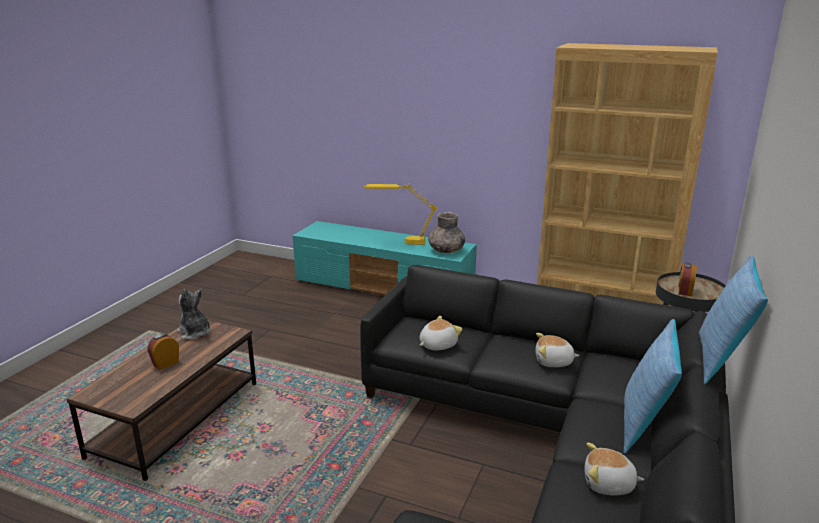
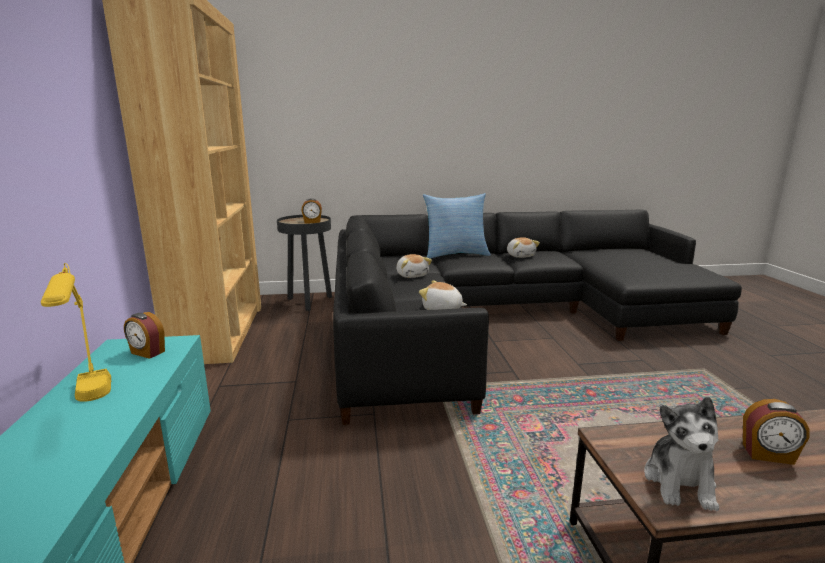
camera: 120 degrees left, 5 degrees down
grey vase [428,212,465,253] -> alarm clock [124,312,165,359]
pillow [699,255,768,384] -> none

